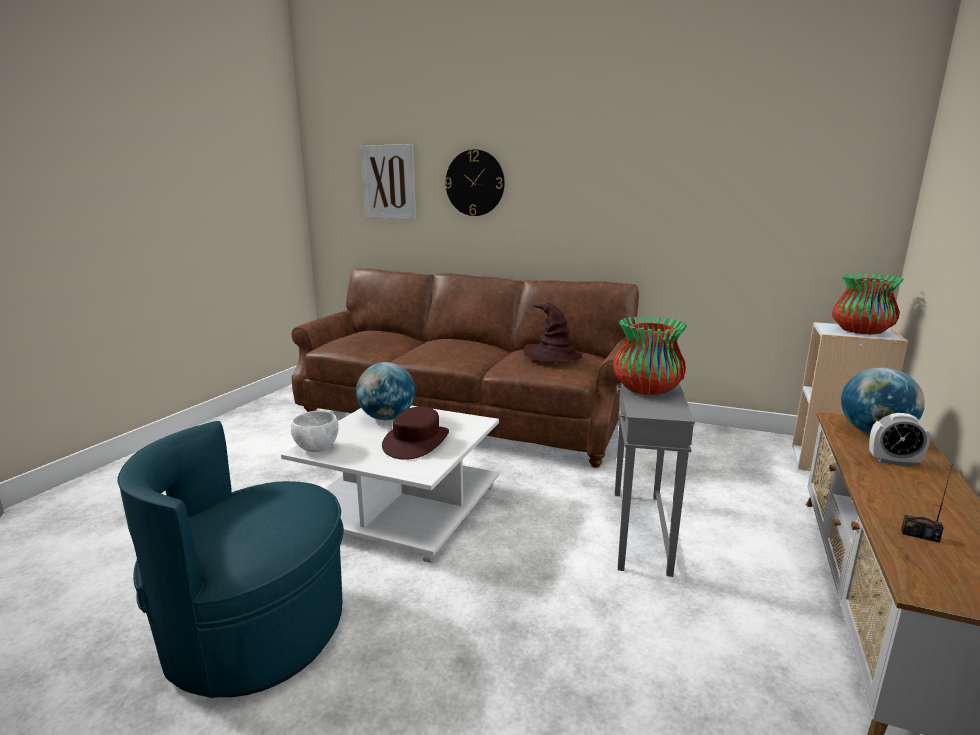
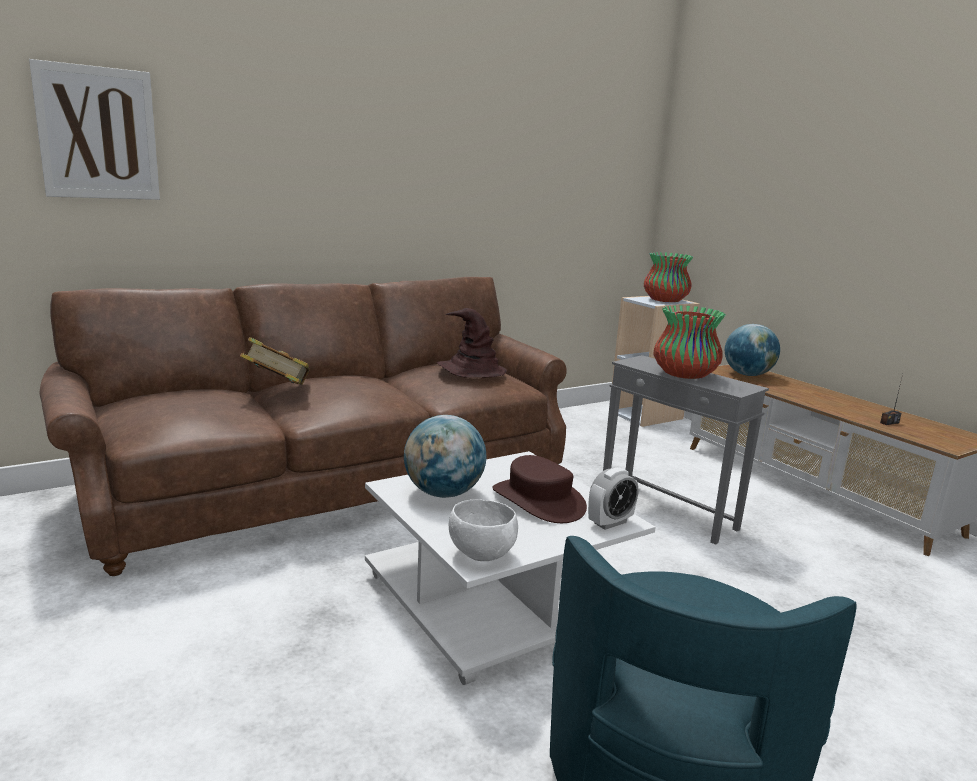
camera: 55 degrees left, 0 degrees up
wall clock [445,149,505,216] -> none
alarm clock [869,413,930,467] -> alarm clock moved to [588,467,638,530]
none -> book [240,337,310,385]

